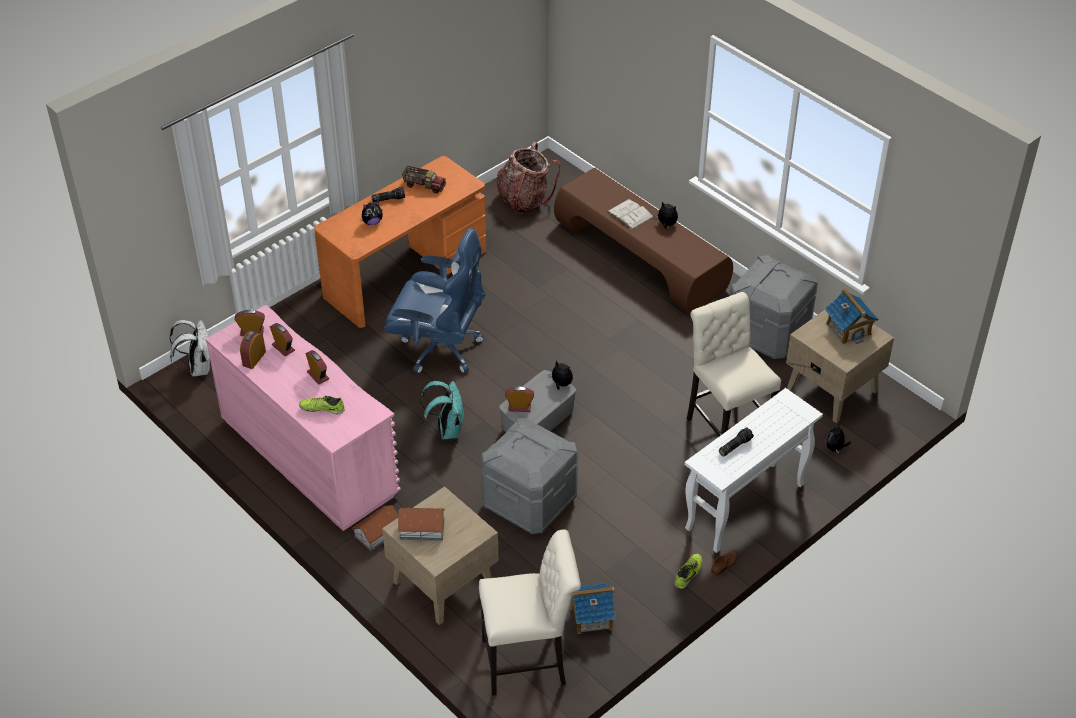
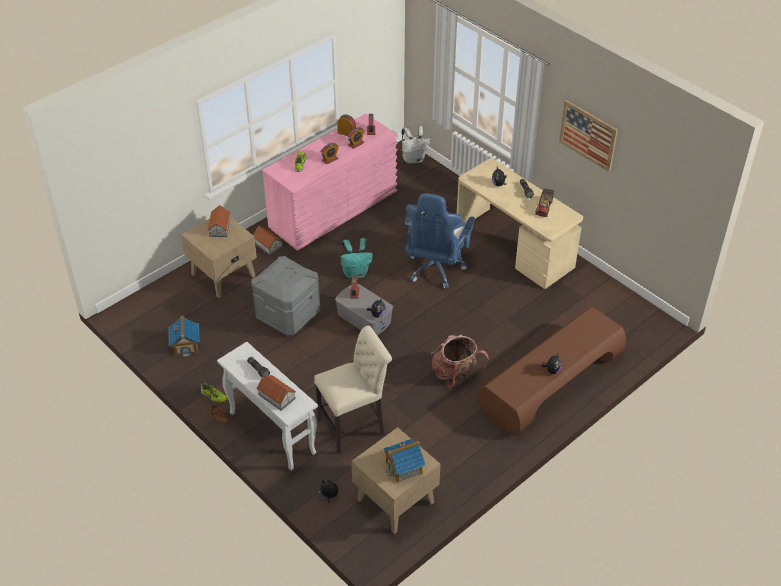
camera: 90 degrees right, 0 degrees up
orange desk [314,156,486,328] -> beige desk [457,158,583,289]
beige stool [479,529,581,696] -> none
backpack [496,142,560,214] -> backpack moved to [431,334,489,388]
white book [607,199,654,230] -> none
grey storage box [730,255,818,359] -> none
none -> toy house [257,375,296,411]
none -> picture [559,100,618,172]

